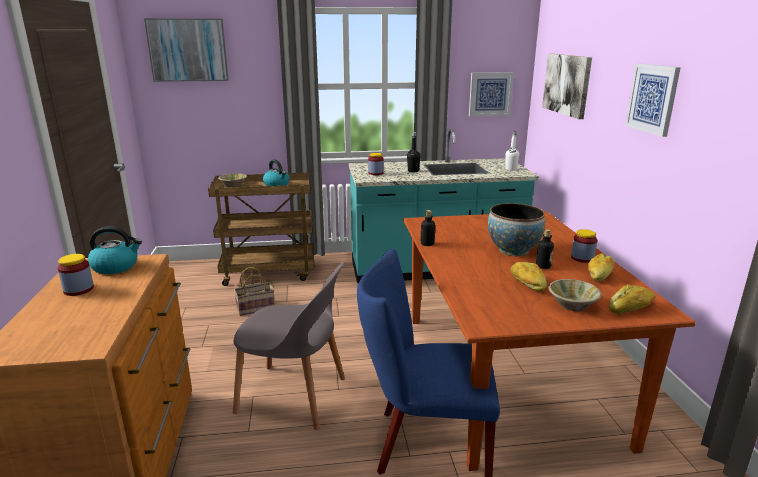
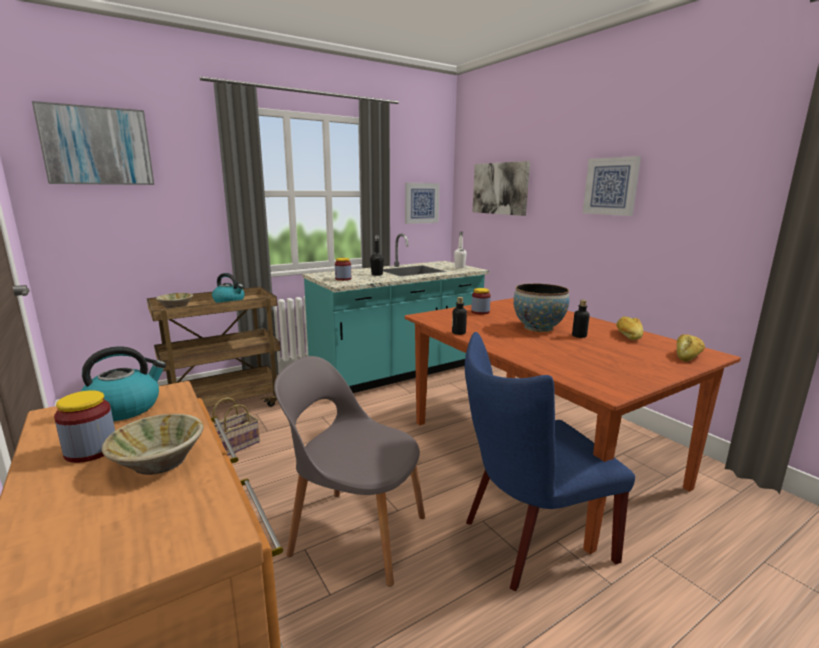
camera: 25 degrees left, 5 degrees down
grey chair [233,262,345,430] -> grey chair turned 150 degrees counterclockwise [274,356,425,587]
bread [511,262,547,292] -> none
beige bowl [549,279,601,312] -> beige bowl moved to [102,414,204,475]
jar [571,229,597,263] -> jar moved to [471,288,491,315]

